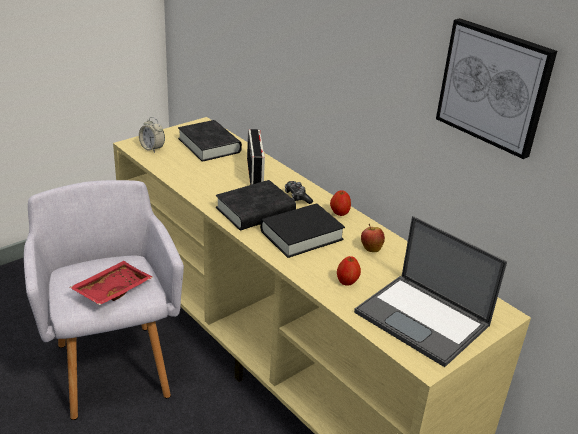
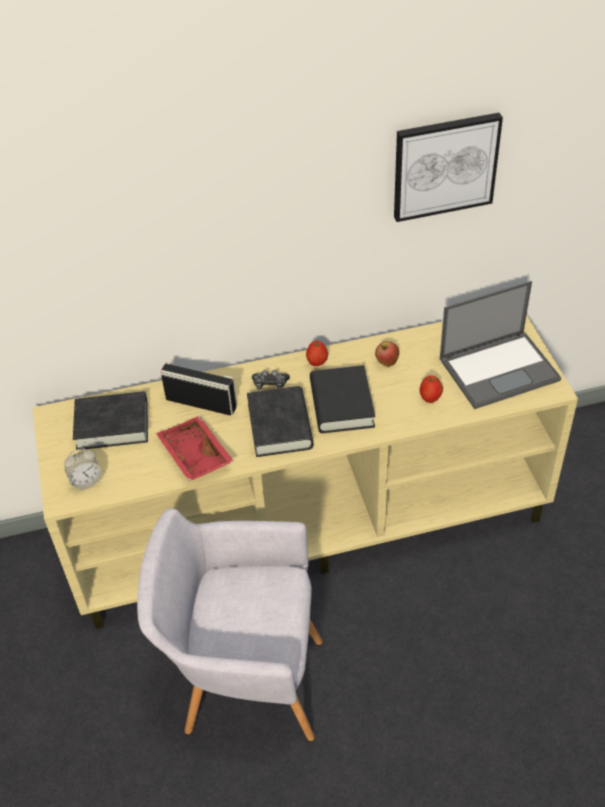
camera: 60 degrees left, 15 degrees up
red tray [70,261,153,305] -> red tray moved to [156,416,234,481]

